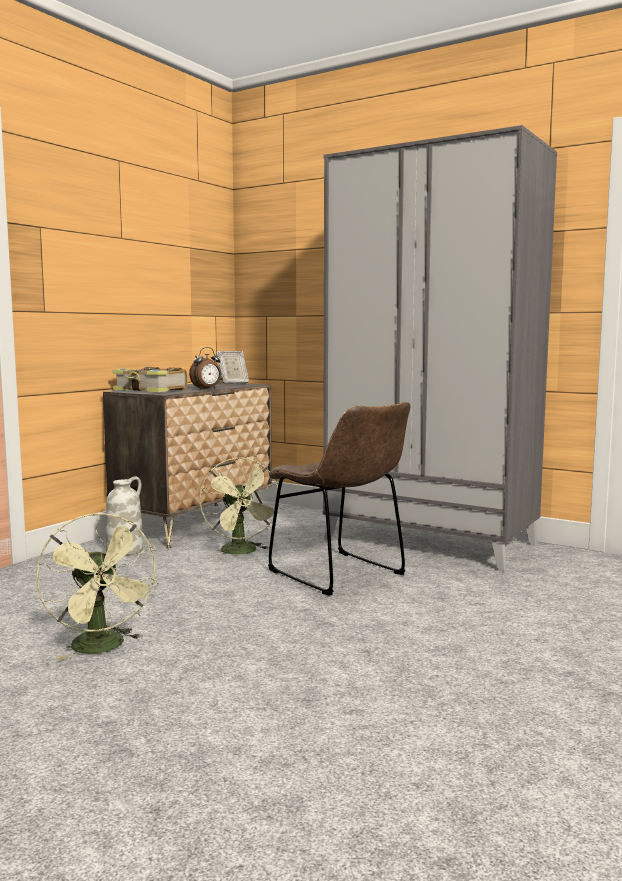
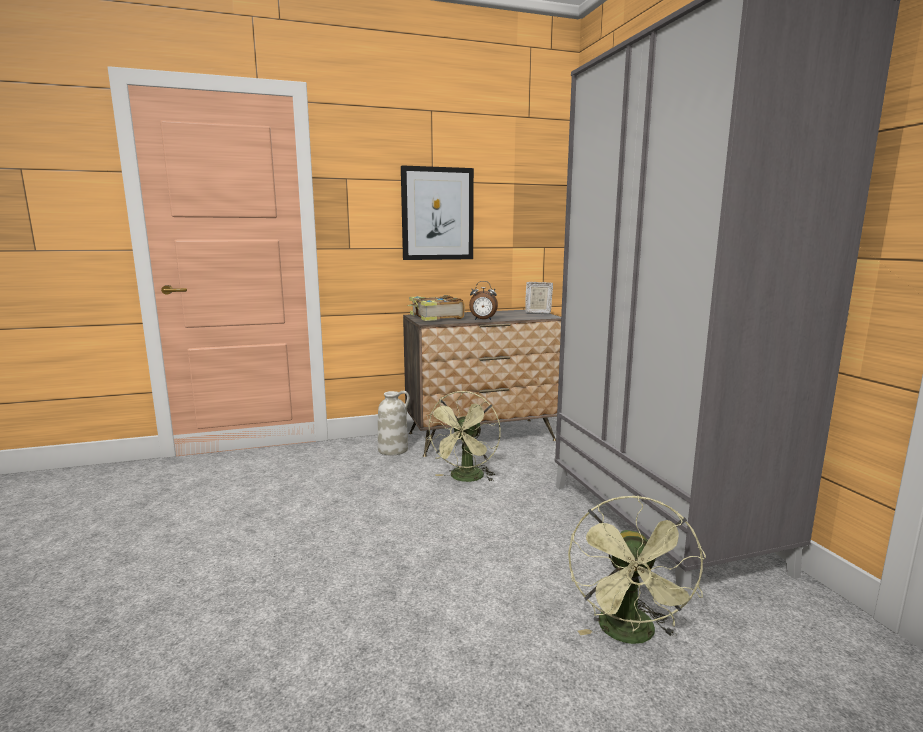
camera: 40 degrees right, 5 degrees up
green fan [36,513,159,661] -> green fan moved to [568,495,706,644]
brown chair [268,402,411,596] -> none
none -> picture [401,165,474,260]

